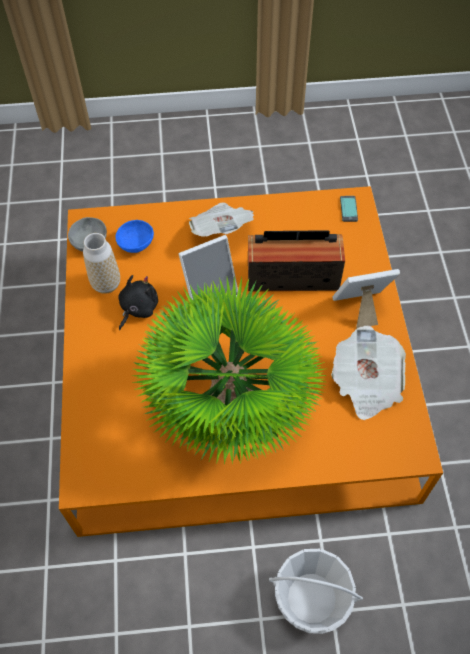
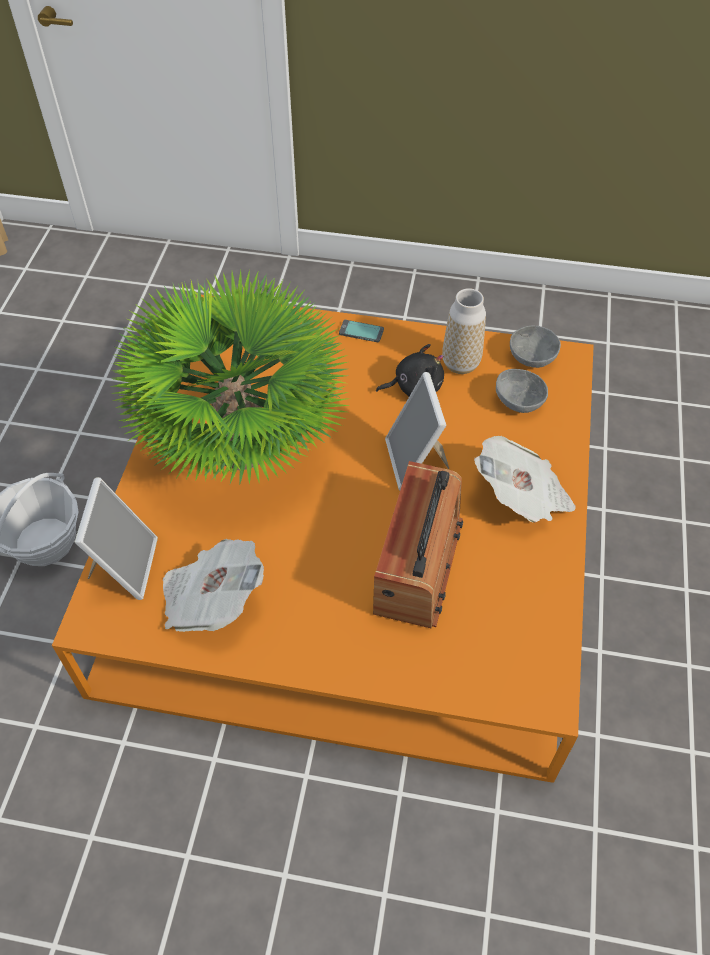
camera: 105 degrees right, 5 degrees down
blue bowl [115,220,154,253] -> grey bowl [496,369,548,413]
black plush toy [118,275,158,330] -> black plush toy turned 60 degrees counterclockwise [376,344,444,397]
picture frame [333,269,400,329] -> picture frame moved to [74,477,158,600]
phone [340,196,358,222] -> phone moved to [339,320,384,342]

